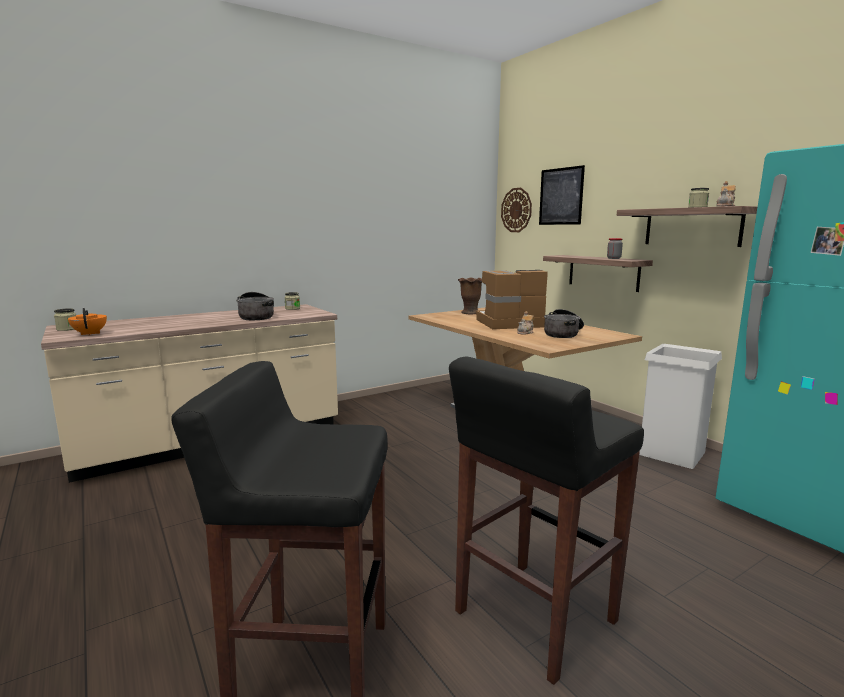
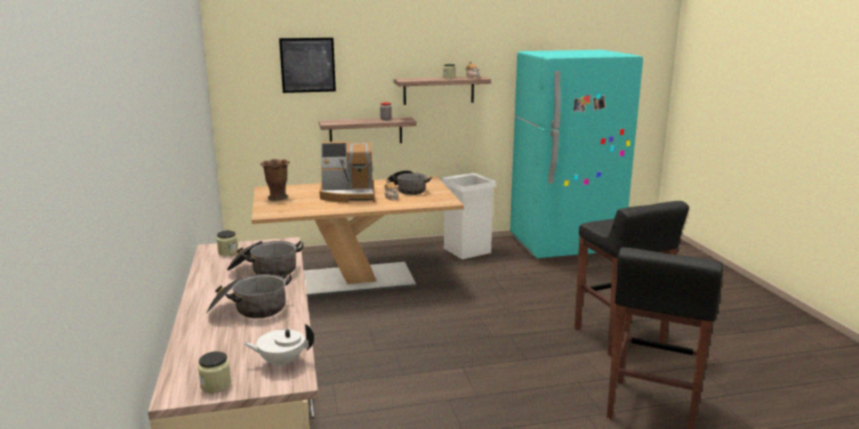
camera: 70 degrees left, 5 degrees up
orange teapot [68,308,107,336] -> white teapot [243,324,314,368]
coffee machine [476,270,548,329] -> coffee machine turned 105 degrees counterclockwise [319,141,375,203]
wall clock [501,188,532,232] -> none
none -> cooking pot [206,272,292,318]

